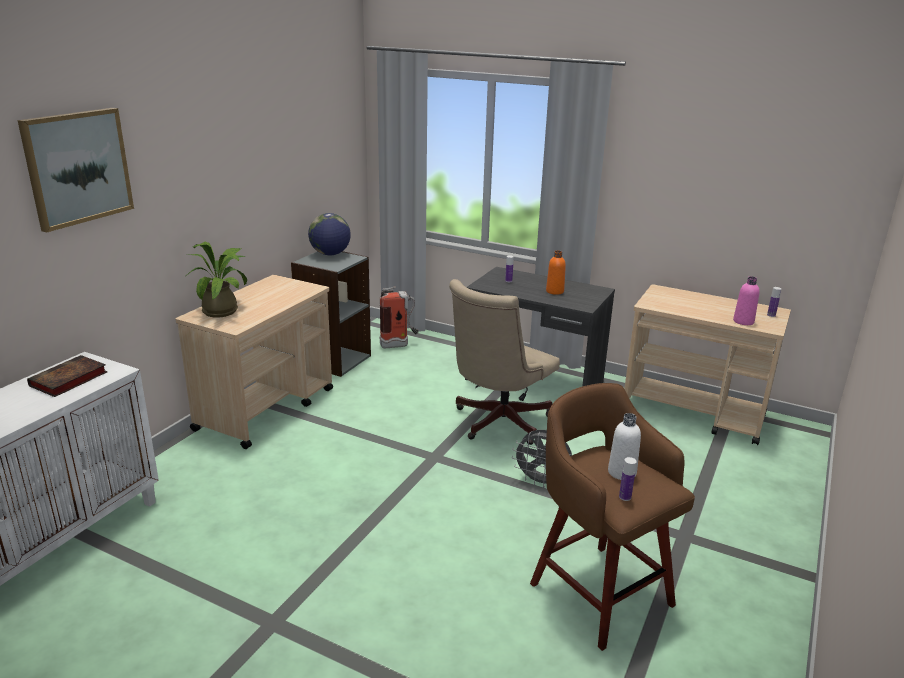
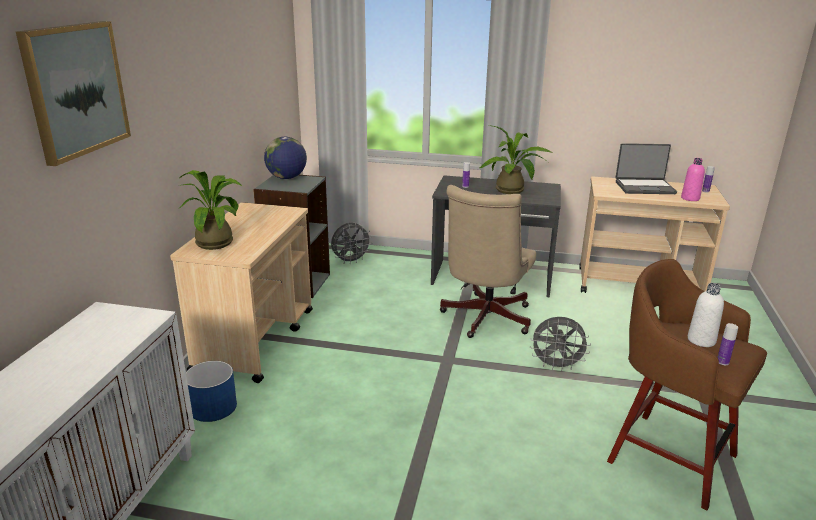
camera: 15 degrees left, 0 degrees up
book [27,355,107,397] -> none
fire extinguisher [380,286,419,348] -> grey fan [331,223,372,264]
orange bottle [546,250,566,295] -> potted plant [480,125,552,194]
none -> blue planter [186,361,237,422]
none -> laptop [615,143,677,194]

